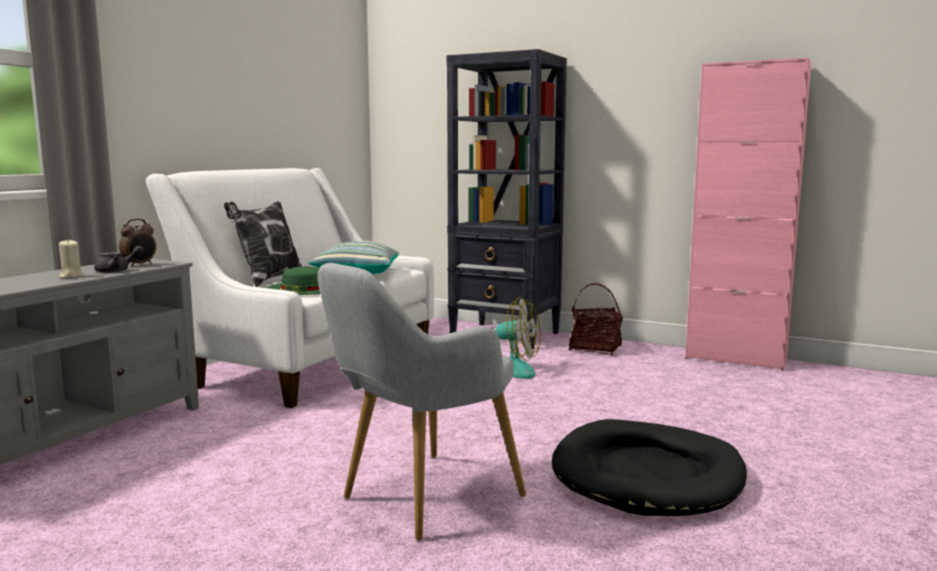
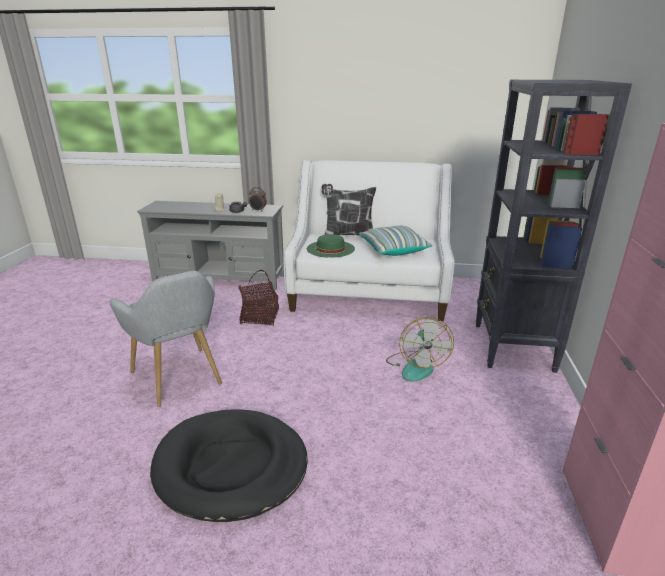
camera: 70 degrees right, 15 degrees up
grey armchair [318,263,526,540] -> grey armchair turned 150 degrees counterclockwise [110,271,222,407]
basket [568,283,623,355] -> basket moved to [239,270,279,325]

